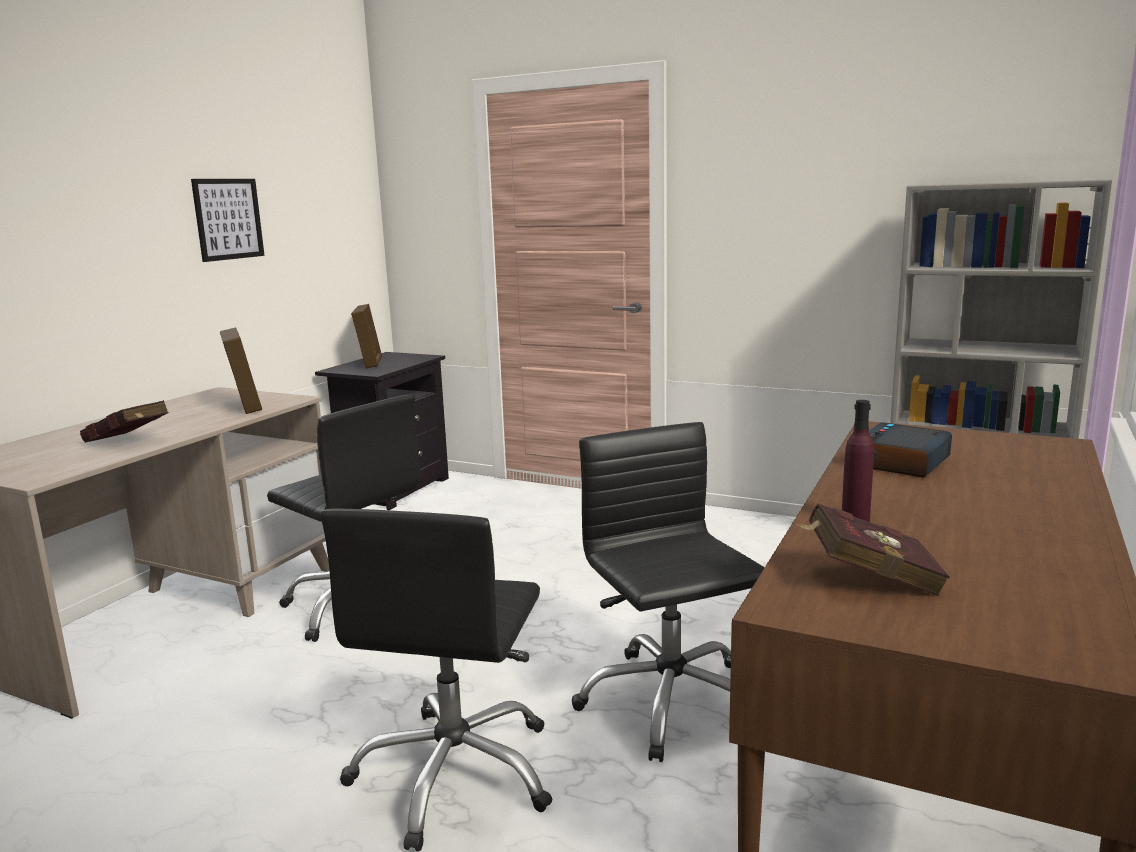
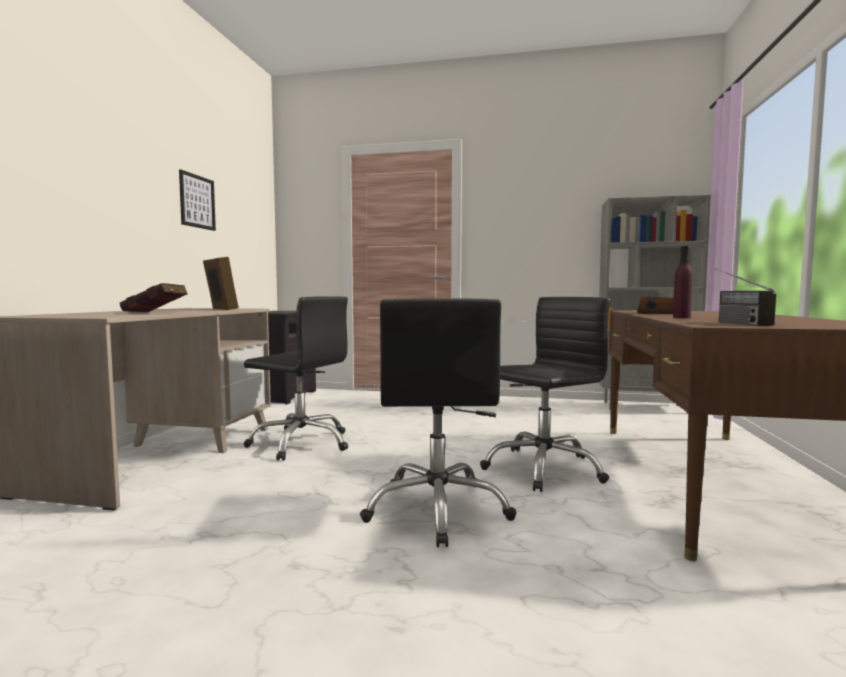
camera: 15 degrees left, 10 degrees down
picture frame [351,304,382,368] -> none
black office chair [572,422,765,762] -> black office chair turned 90 degrees clockwise [480,297,610,492]
red book [795,503,950,596] -> radio [715,268,776,326]

